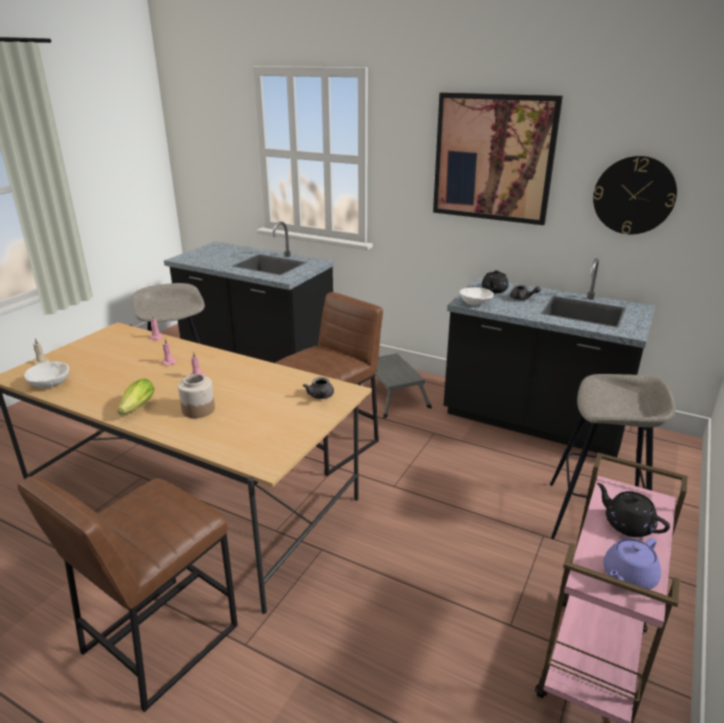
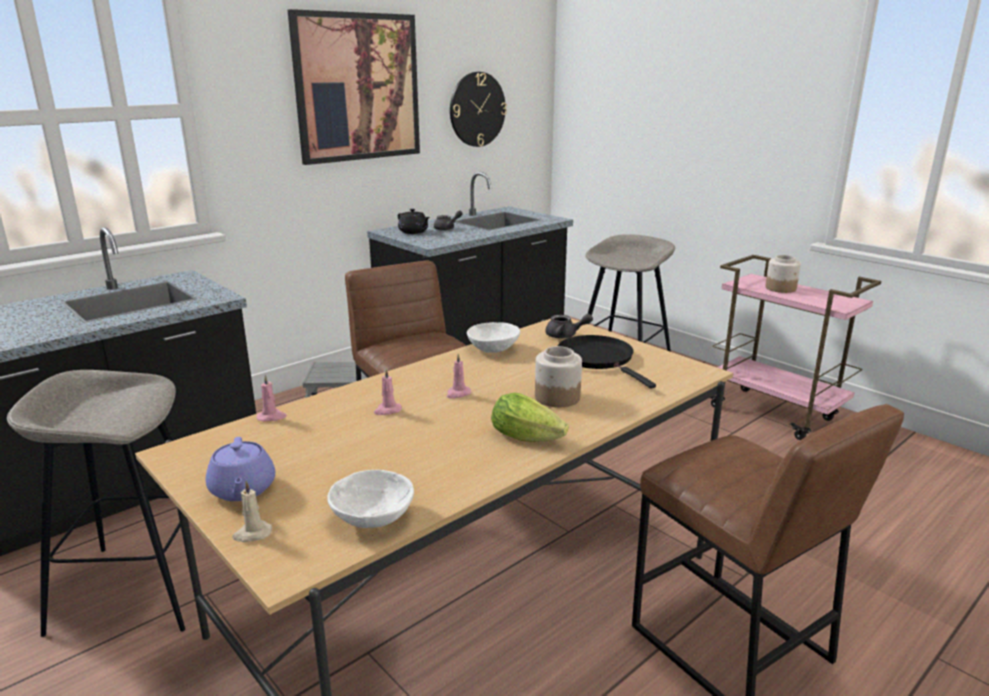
camera: 70 degrees left, 5 degrees down
white bowl [459,287,494,305] -> white bowl moved to [467,322,520,353]
black teapot [597,483,670,537] -> jar [765,255,801,293]
purple teapot [603,538,661,590] -> purple teapot moved to [206,437,275,501]
none -> black frying pan [558,335,656,389]

